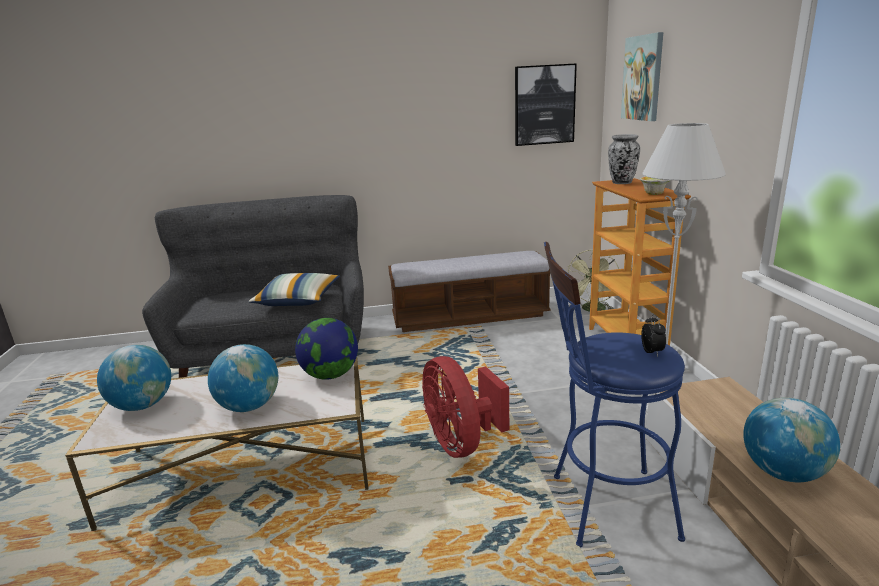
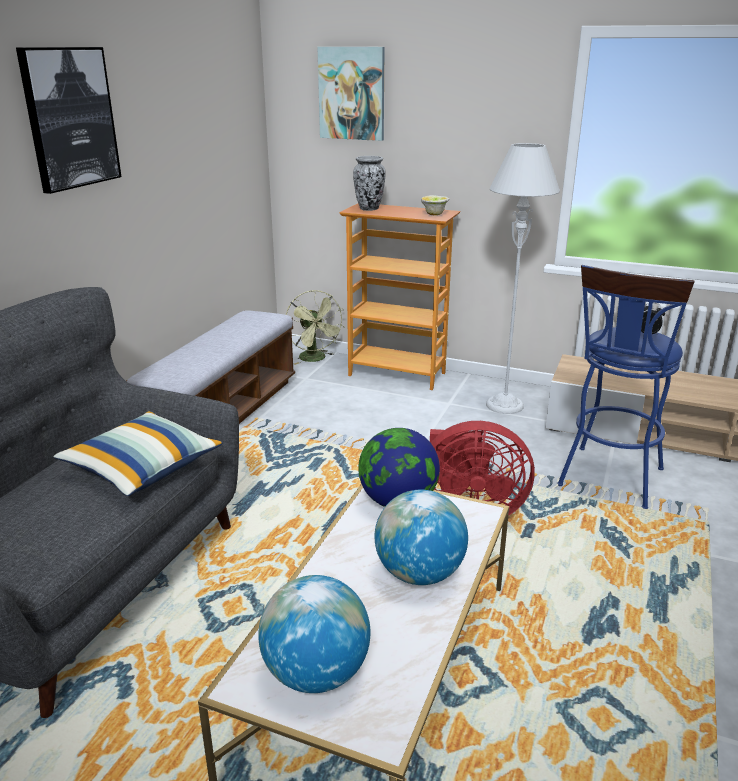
camera: 60 degrees left, 5 degrees up
picture [515,63,577,146] -> picture moved to [16,47,121,194]
globe [743,397,840,482] -> none

